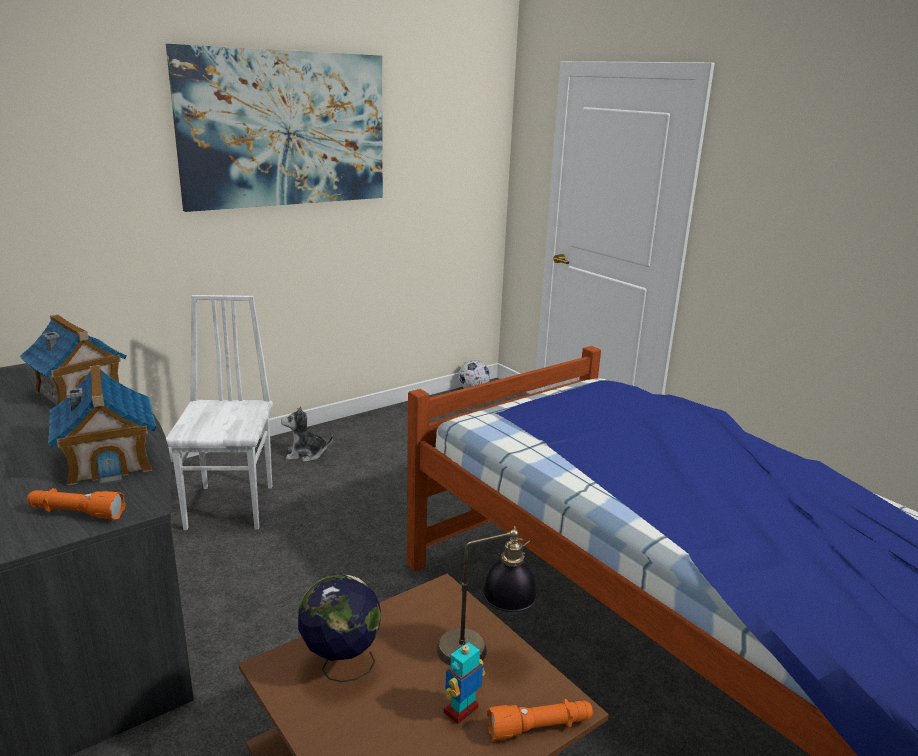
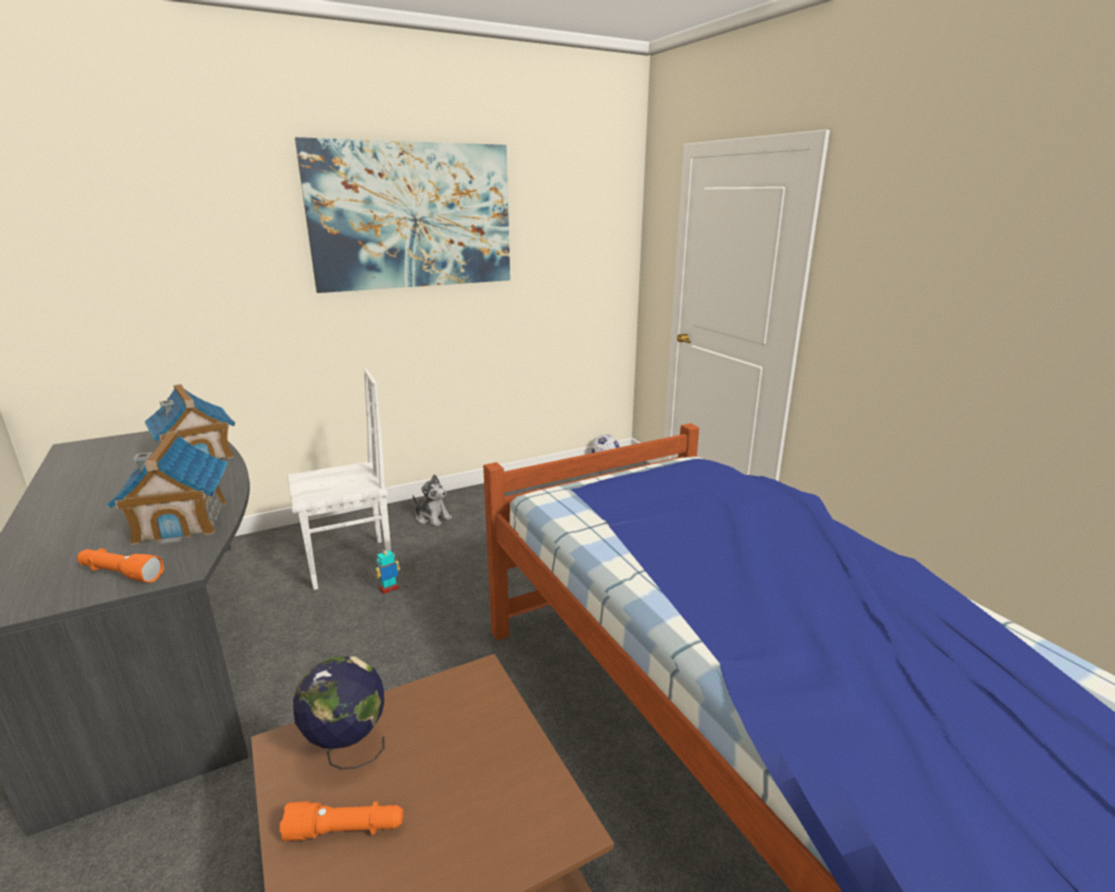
camera: 10 degrees right, 0 degrees up
white chair [166,295,273,530] -> white chair turned 60 degrees clockwise [287,369,391,590]
plush toy [281,406,333,462] -> plush toy turned 150 degrees counterclockwise [413,474,452,527]
table lamp [437,526,538,666] -> none
toy robot [444,639,485,724] -> toy robot moved to [375,547,400,594]
orange flashlight [487,699,593,741] -> orange flashlight moved to [280,801,403,841]

